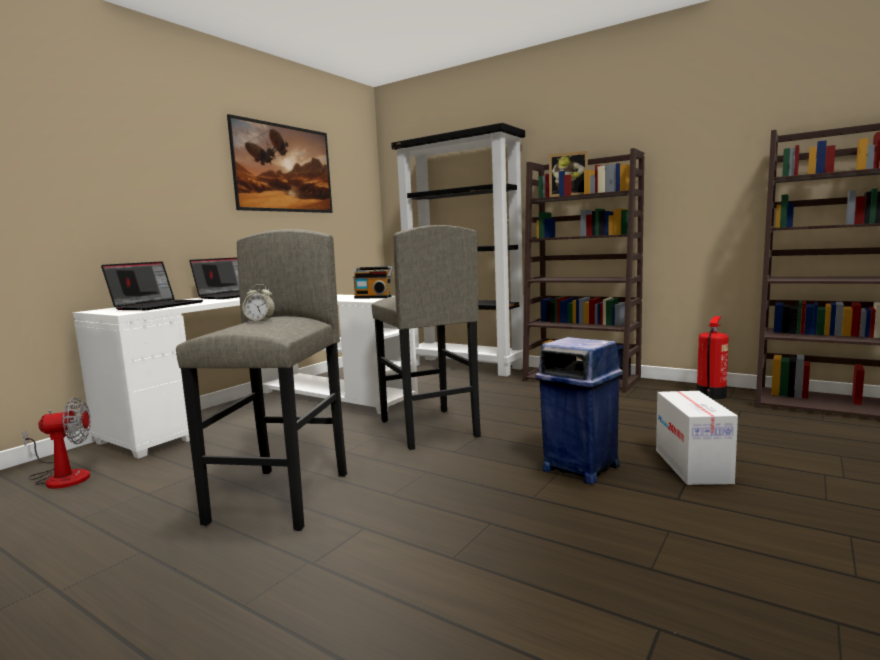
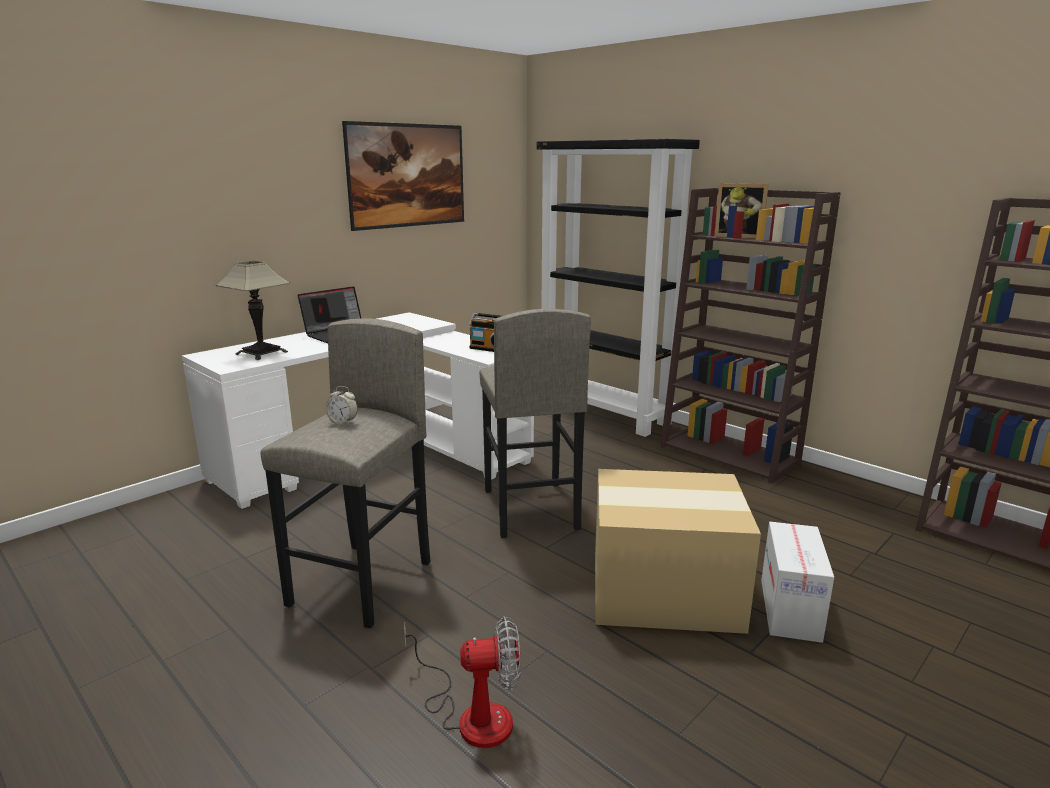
camera: 10 degrees right, 10 degrees up
fan [22,398,91,489] -> fan moved to [404,616,521,748]
laptop [101,261,203,310] -> table lamp [215,261,290,360]
blue trash can [535,337,623,484] -> cardboard box [595,469,761,634]
fire extinguisher [697,316,729,399] -> none

